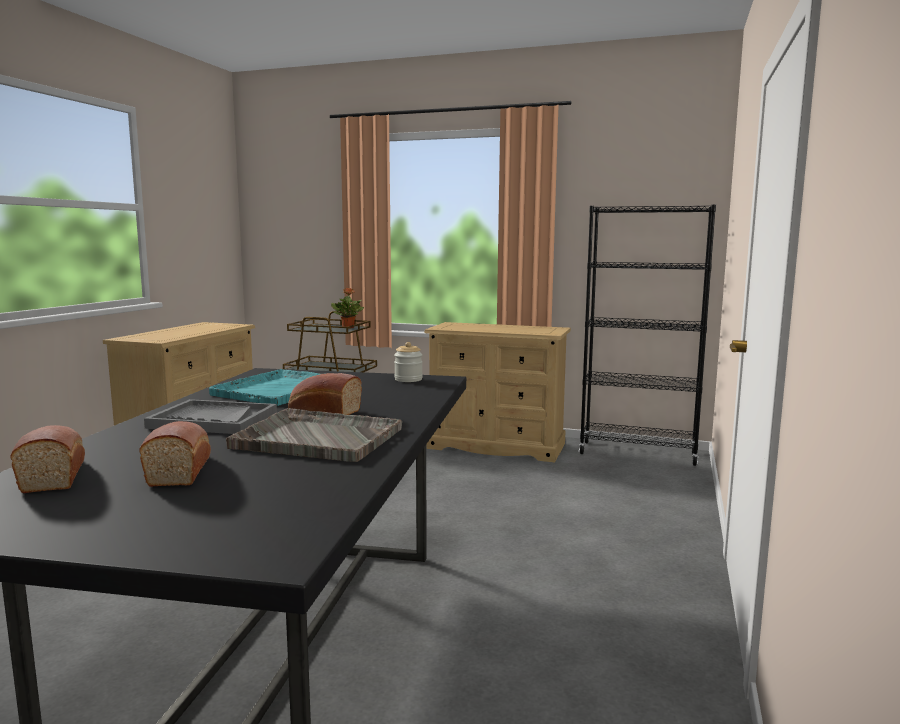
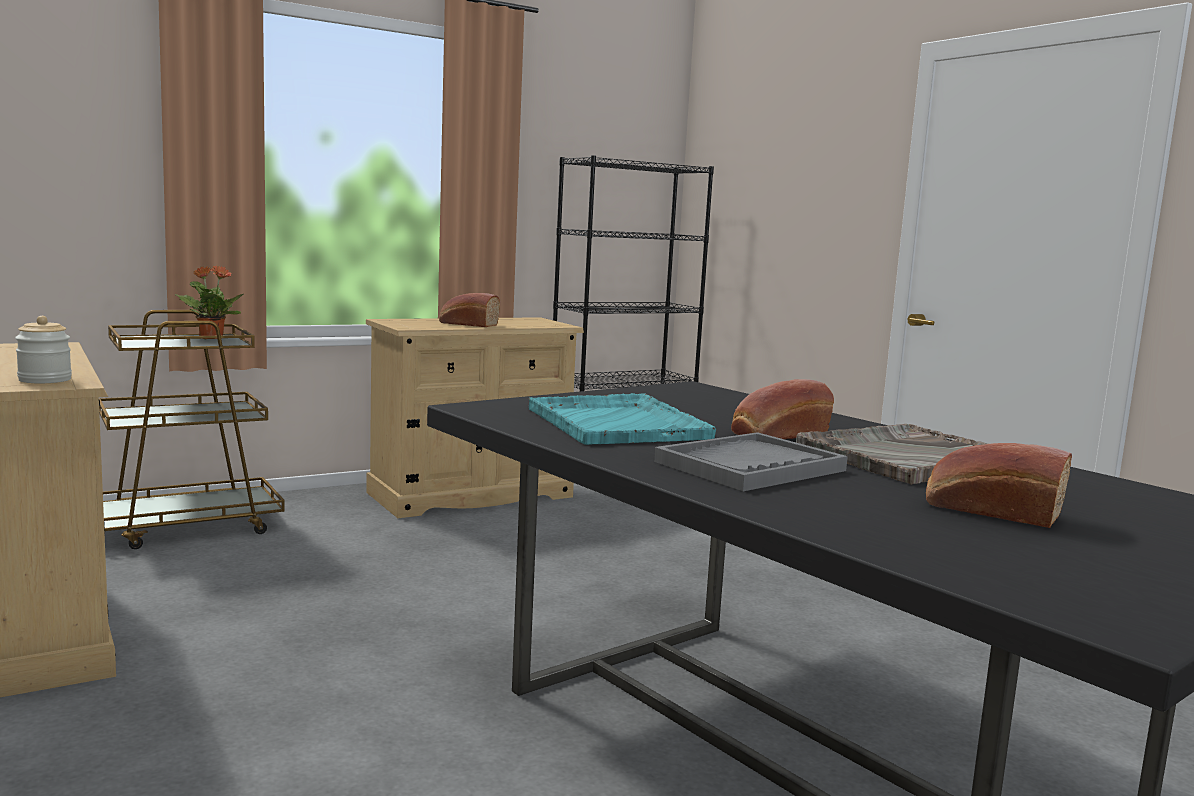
camera: 50 degrees left, 0 degrees up
bread [10,425,85,493] -> bread moved to [439,293,500,327]
jar [394,342,423,382] -> jar moved to [15,316,72,383]

